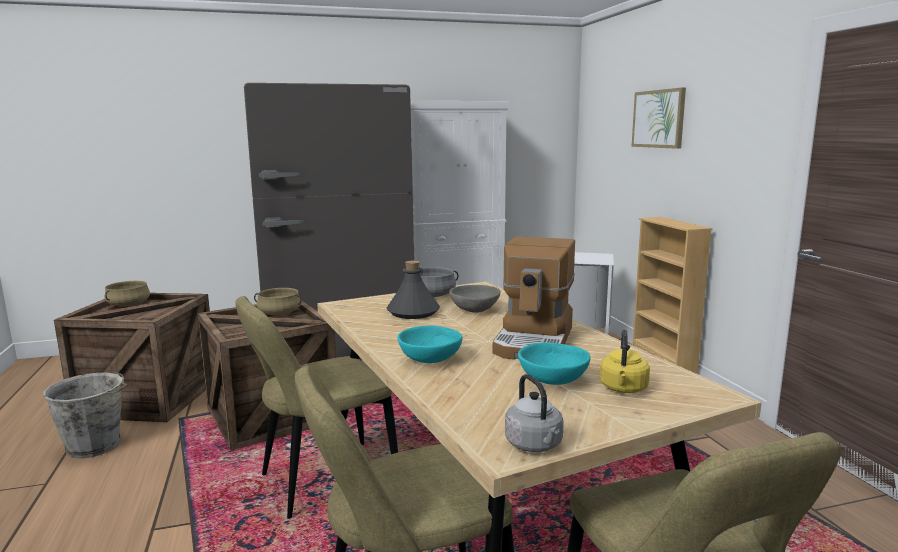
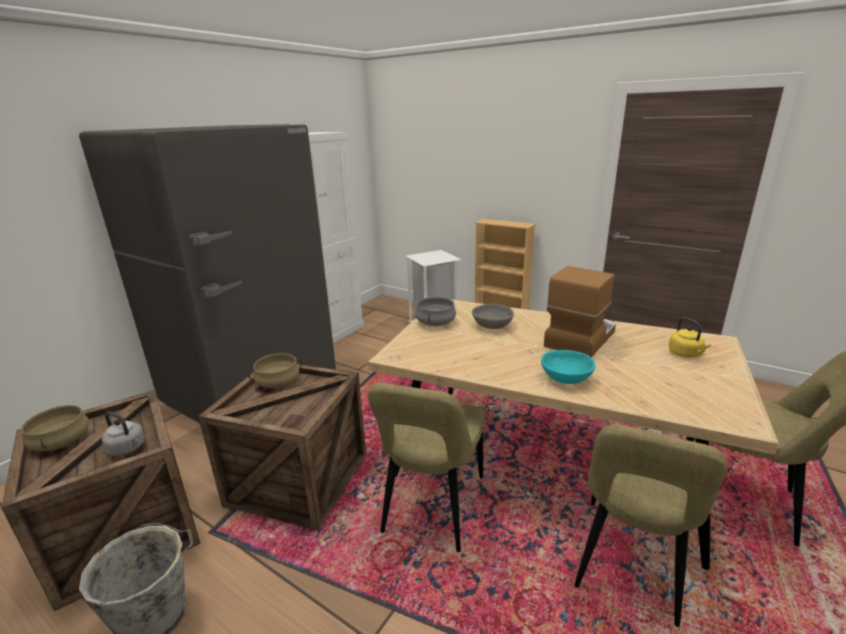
camera: 40 degrees left, 10 degrees up
grey bottle [387,261,440,319] -> none
coffee machine [493,236,575,359] -> coffee machine turned 120 degrees counterclockwise [544,266,616,358]
grey kettle [505,374,564,452] -> grey kettle moved to [102,412,145,456]
turquoise bowl [518,343,591,385] -> none
picture [632,87,686,149] -> none

